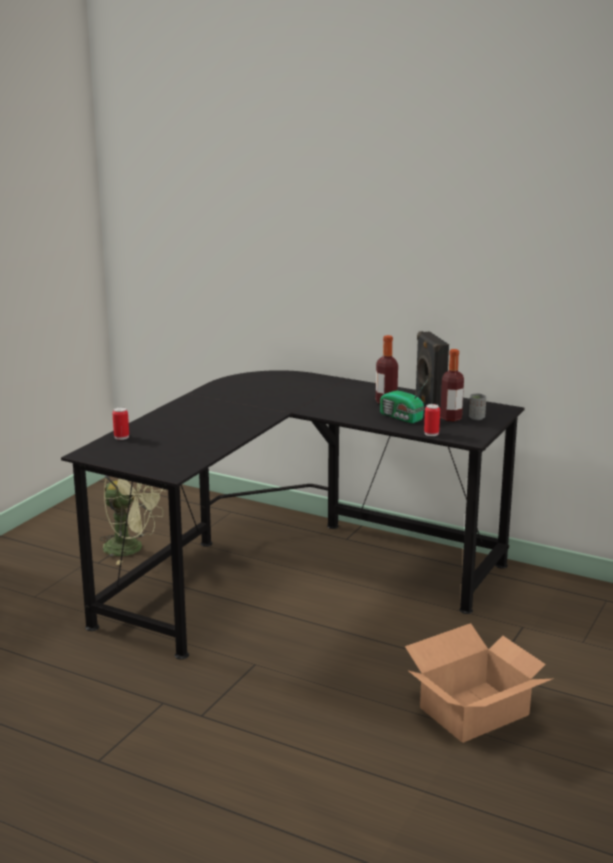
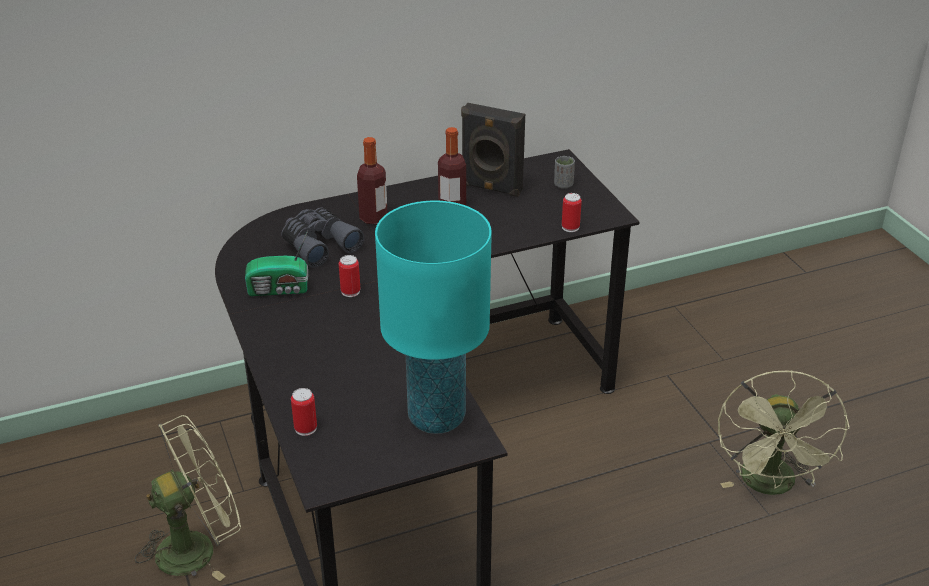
camera: 50 degrees left, 15 degrees up
radio [380,380,428,423] -> radio moved to [245,231,308,296]
cardboard box [405,623,552,743] -> green fan [718,370,849,495]
bottle [440,349,464,422] -> bottle moved to [357,137,387,224]
none -> grey binoculars [281,207,365,268]
none -> can [339,255,360,297]
none -> turquoise table lamp [375,201,492,434]

